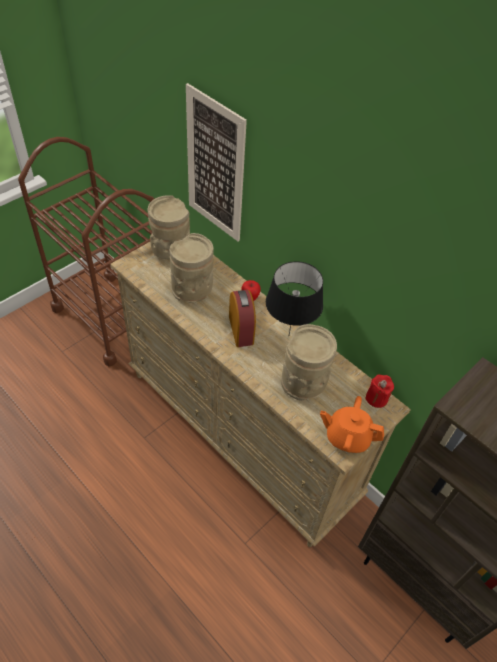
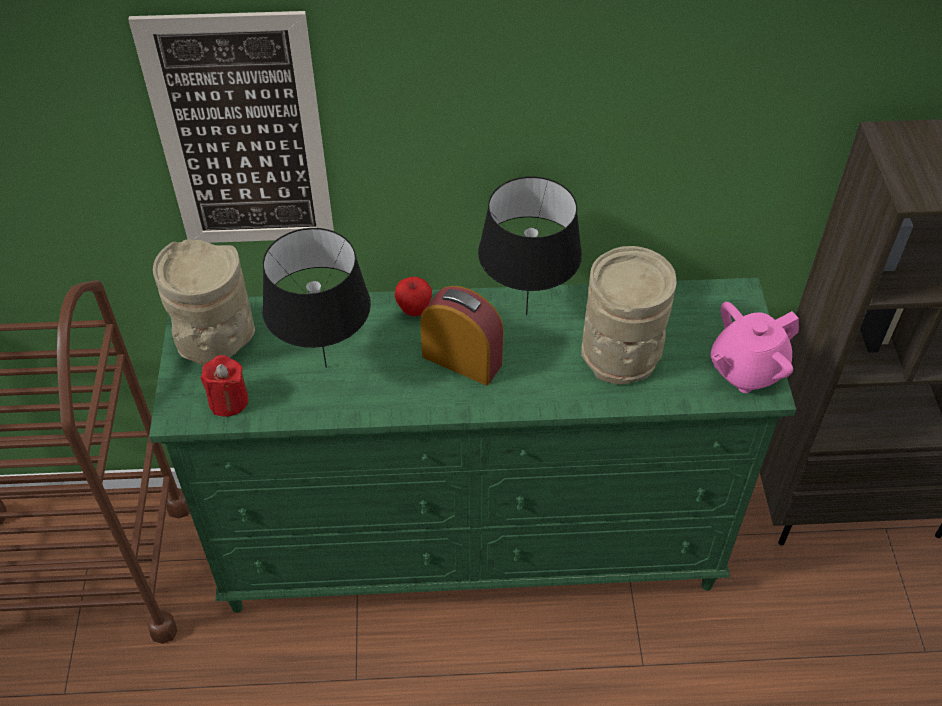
camera: 45 degrees left, 0 degrees up
beige dresser [110,242,411,547] -> green dresser [149,278,796,613]
beige vase [169,233,214,303] -> black table lamp [262,228,371,368]
orange teapot [320,396,384,453] -> pink teapot [711,302,799,393]
red candle [365,375,394,408] -> red candle moved to [201,355,249,417]

